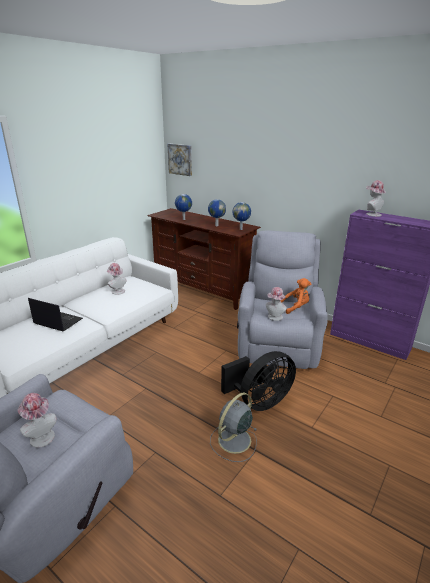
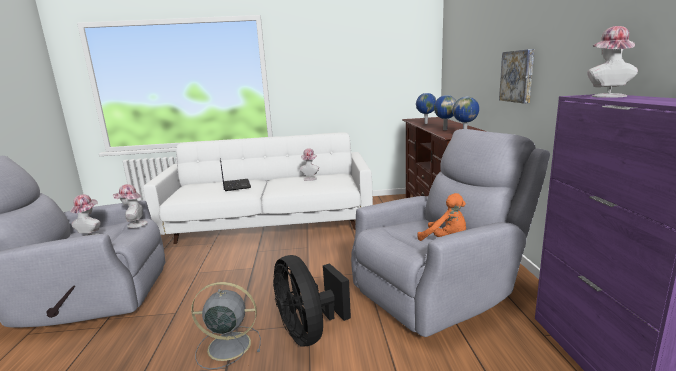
camera: 50 degrees right, 10 degrees down
picture [168,144,192,176] -> picture moved to [499,49,534,104]
black fan [221,351,296,411] -> black fan turned 45 degrees clockwise [273,255,351,347]
hat [266,287,287,321] -> hat moved to [113,184,148,228]

